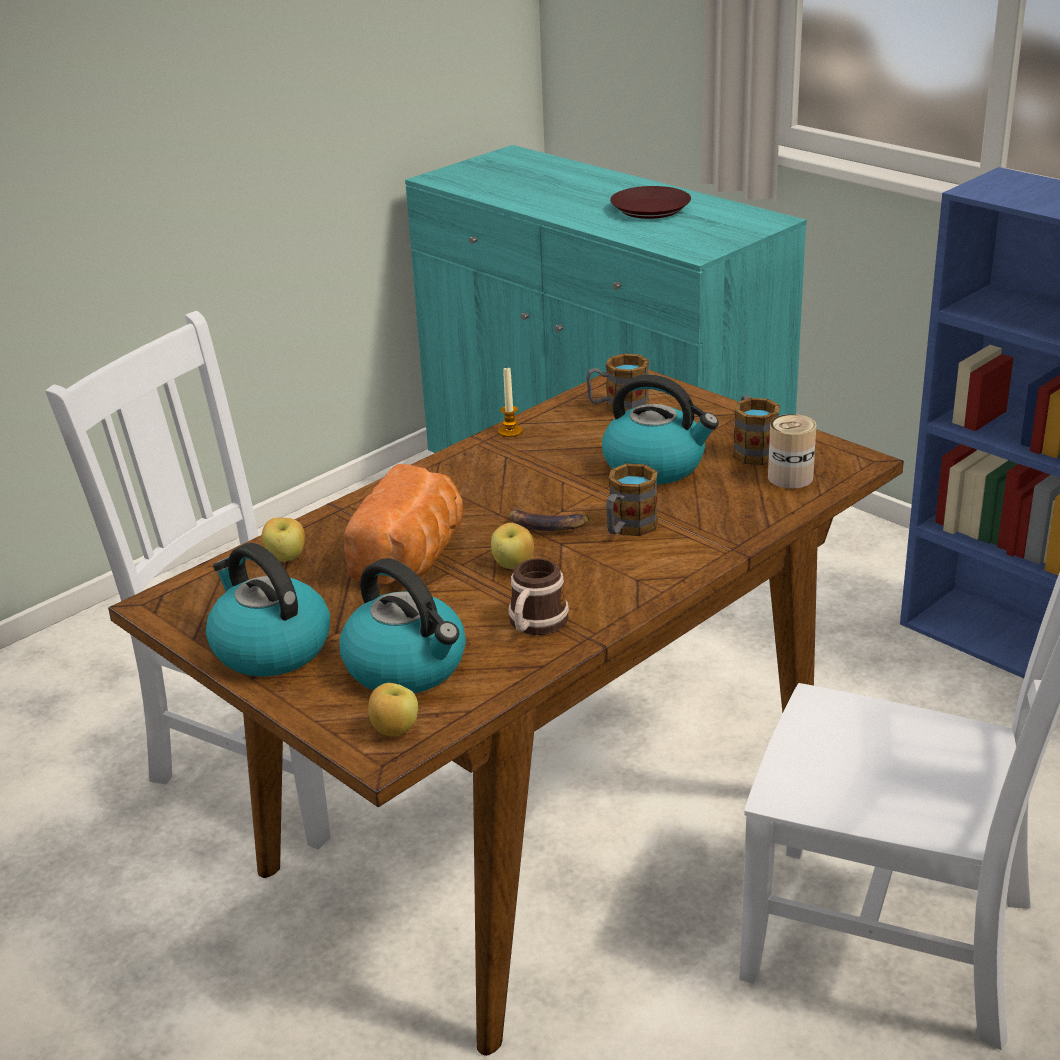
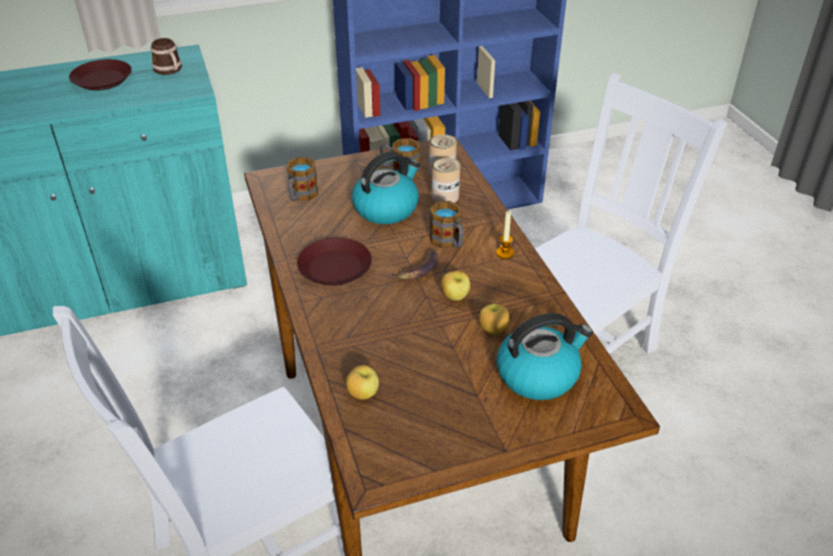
camera: 65 degrees left, 10 degrees up
kettle [206,543,330,676] -> none
bread [344,464,463,584] -> none
apple [368,683,418,736] -> apple moved to [479,304,510,335]
candle [498,368,522,437] -> candle moved to [496,211,514,259]
mug [508,558,569,635] -> mug moved to [151,38,182,75]
none -> brown plate [297,238,372,286]
none -> can [431,157,460,203]

